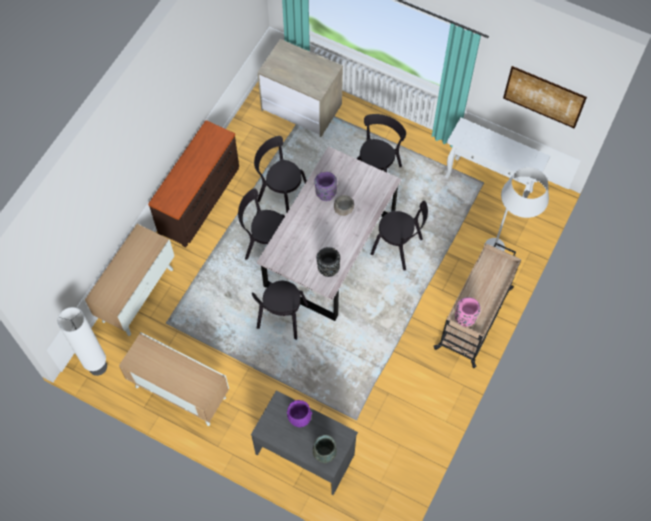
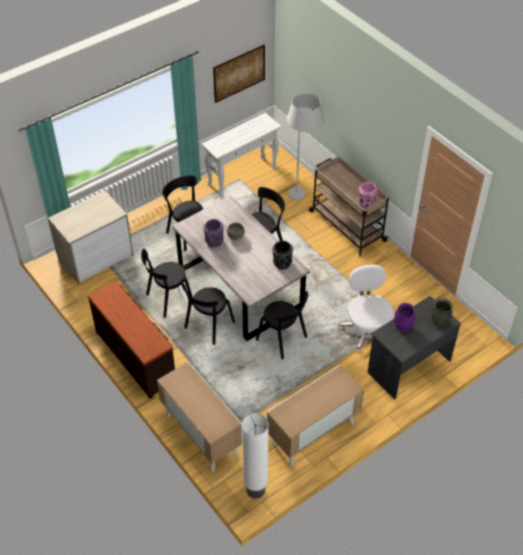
camera: 65 degrees left, 15 degrees down
none -> white office chair [340,264,394,351]

